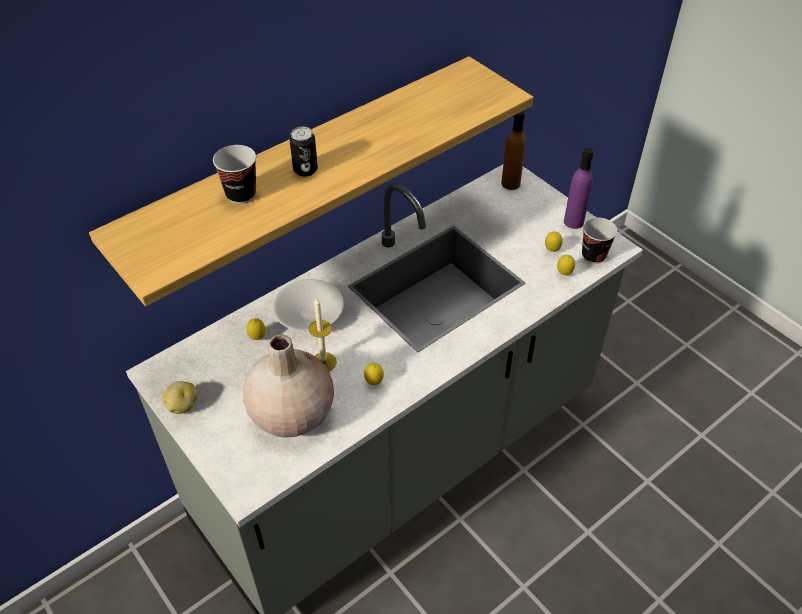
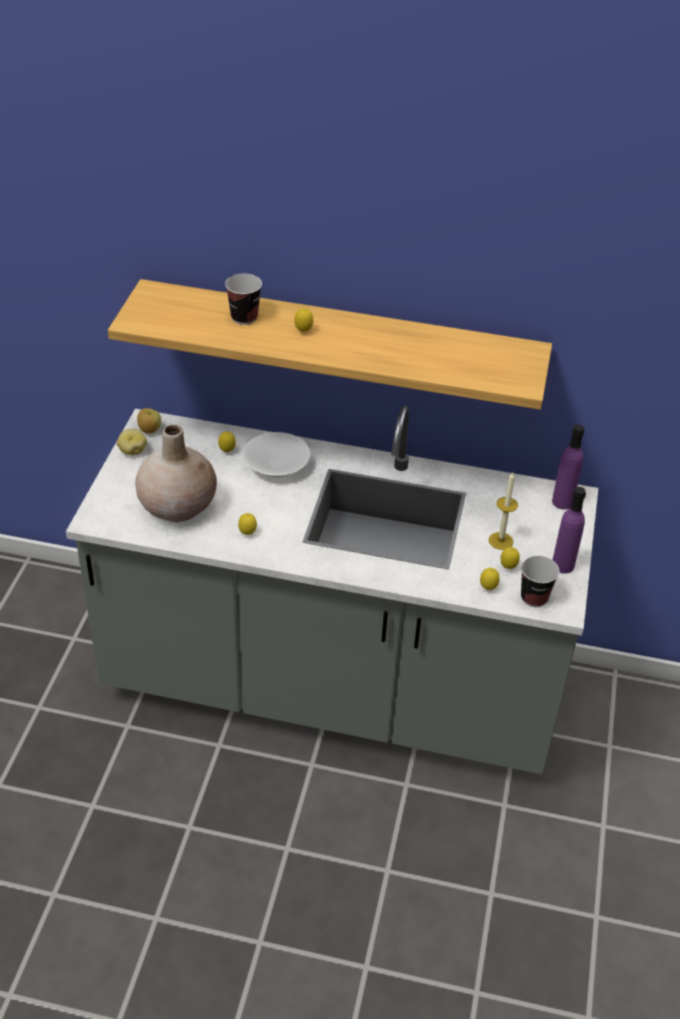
camera: 50 degrees right, 5 degrees down
can [289,127,318,177] -> lemon [294,308,313,332]
candle [309,298,337,371] -> candle moved to [489,472,518,550]
brown bottle [501,111,526,190] -> purple bottle [552,425,585,510]
none -> apple [137,408,161,434]

